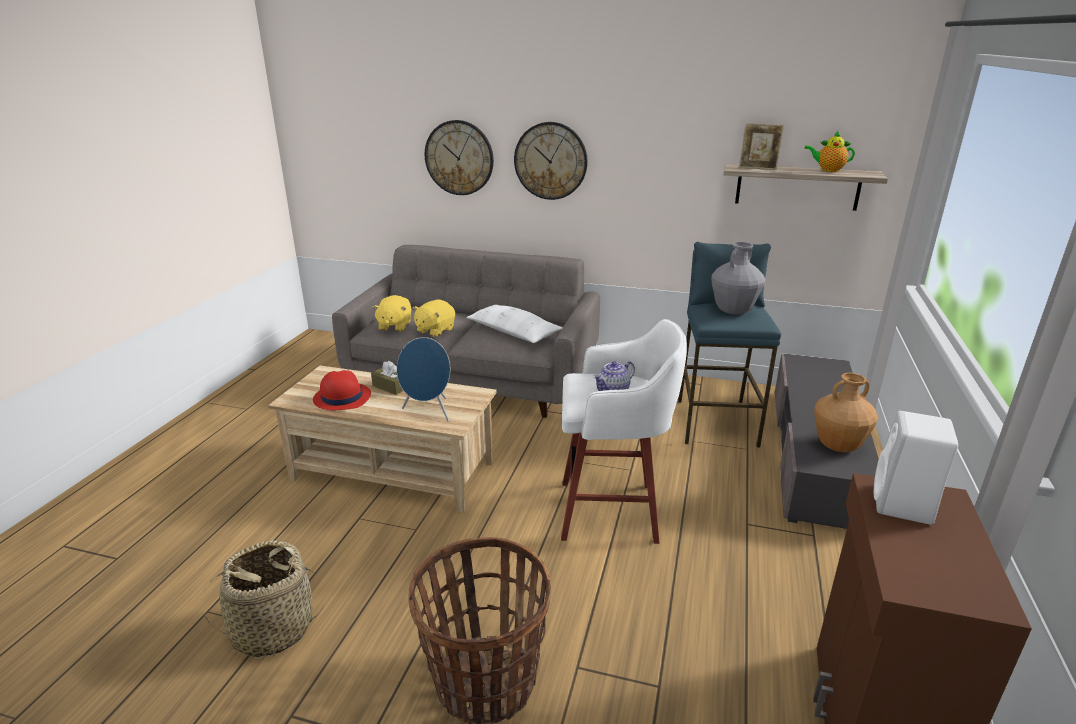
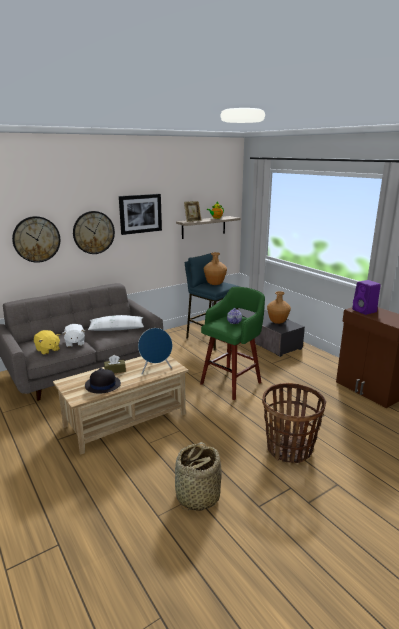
camera: 50 degrees left, 5 degrees down
red hat [313,370,371,410] -> black hat [85,368,121,394]
yellow plush toy [413,300,455,337] -> white plush toy [63,324,85,347]
white stool [561,319,687,544] -> green stool [200,287,265,400]
grey vase [711,242,766,315] -> brown vase [204,252,227,285]
white speaker [874,411,958,525] -> purple speaker [352,280,381,315]
none -> picture [119,194,162,235]

